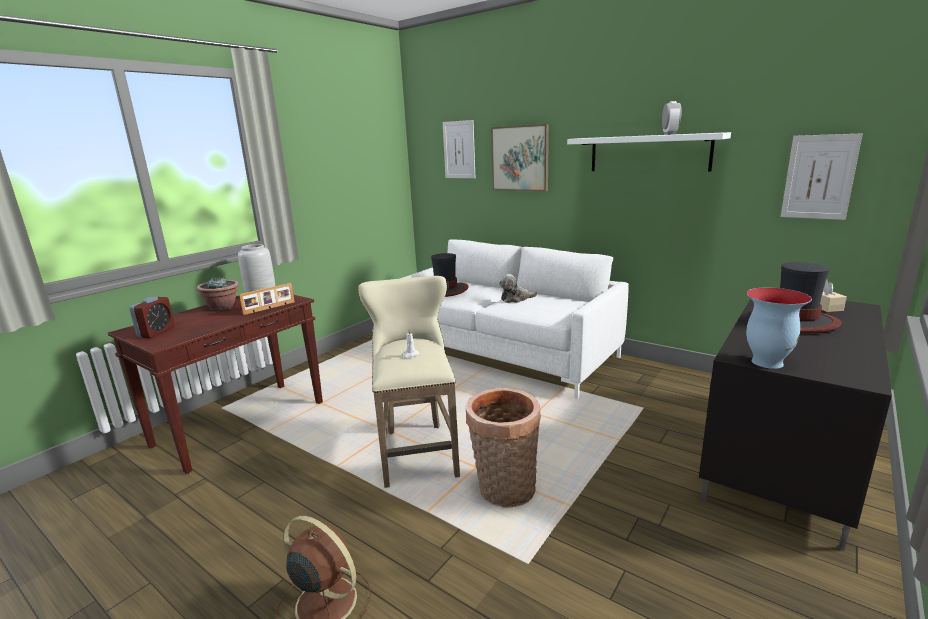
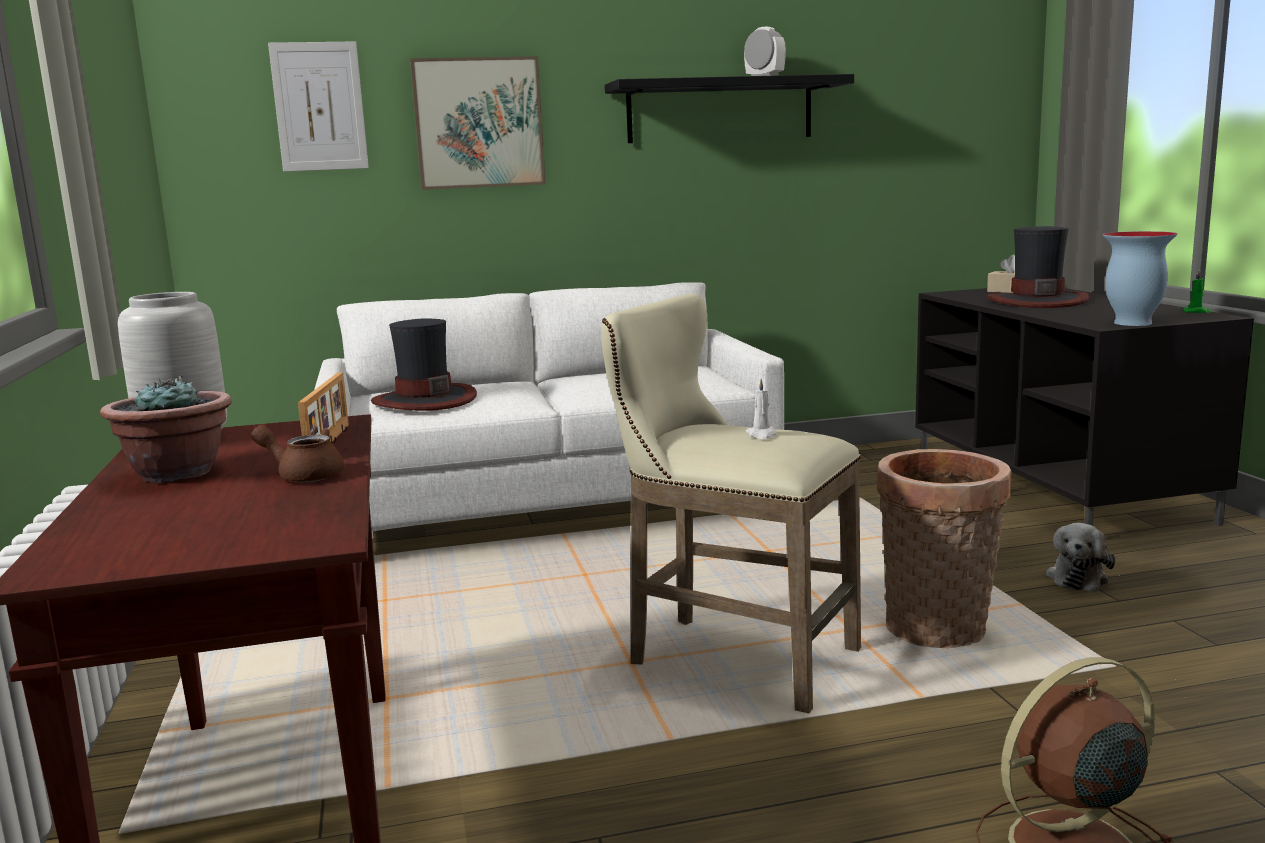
camera: 50 degrees left, 5 degrees down
alarm clock [129,297,175,338] -> none
plush toy [499,274,538,303] -> plush toy moved to [1046,523,1115,592]
white shelf [567,132,731,171] -> black shelf [605,74,854,143]
picture [781,133,863,220] -> none
none -> brown teapot [251,425,344,482]
none -> green candle [1182,270,1211,313]

